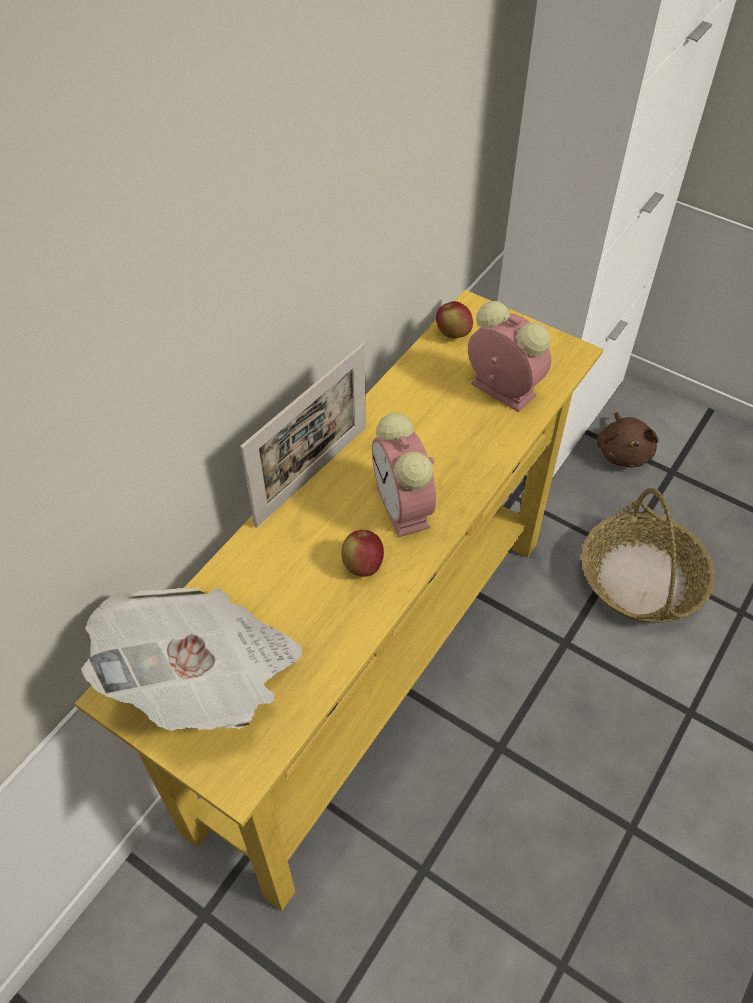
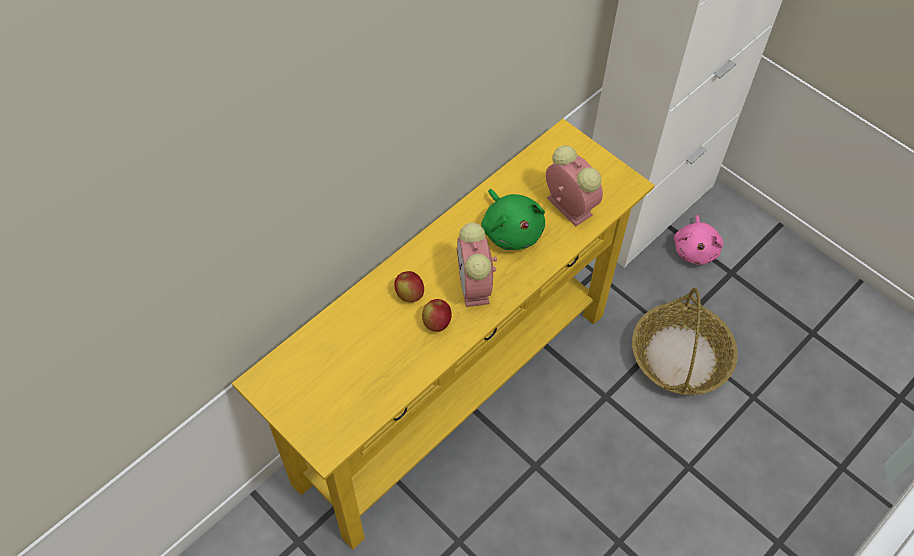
camera: 10 degrees right, 5 degrees up
newspaper [81,588,302,731] -> none
picture frame [240,343,366,528] -> none
apple [436,301,473,338] -> apple moved to [394,271,424,302]
brown plush toy [597,412,658,467] -> pink plush toy [674,215,723,265]
none -> green plush toy [481,189,545,250]

